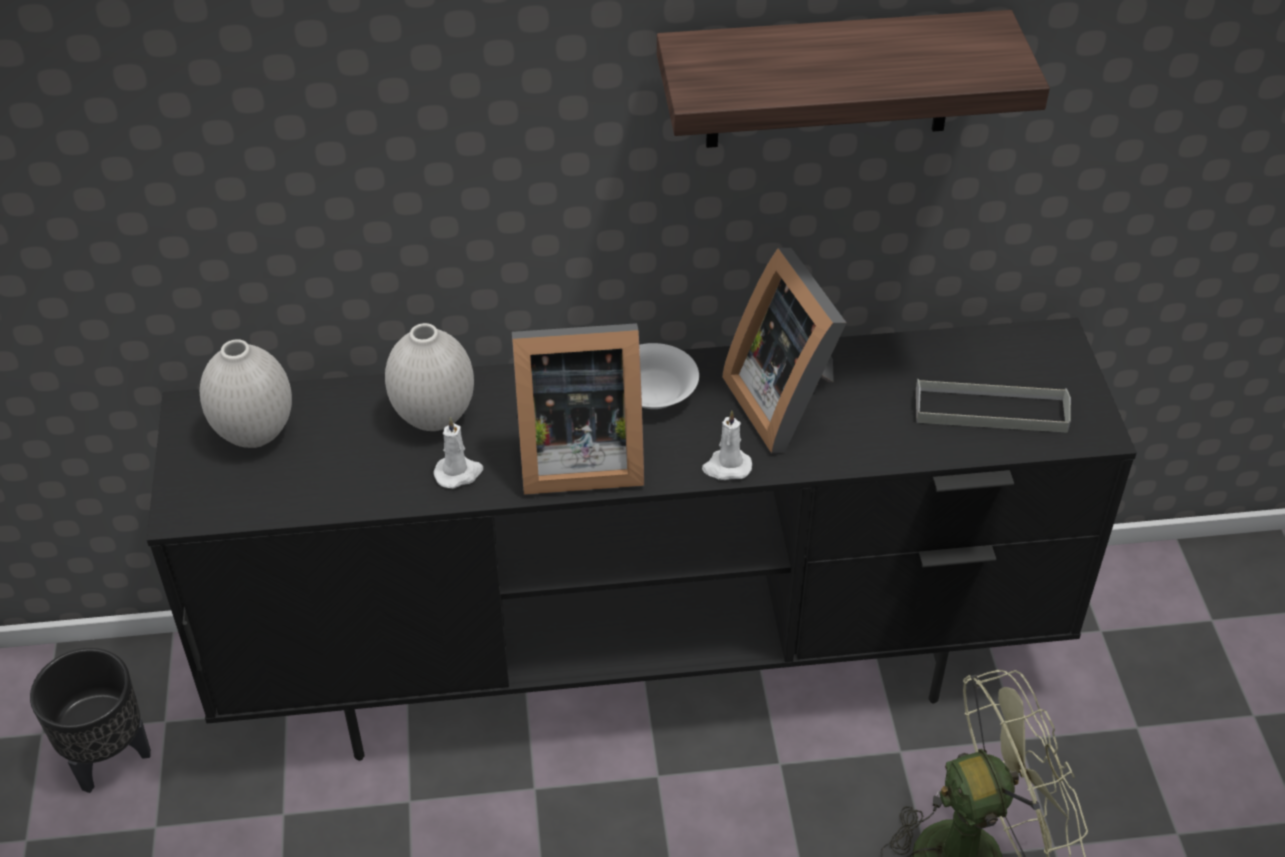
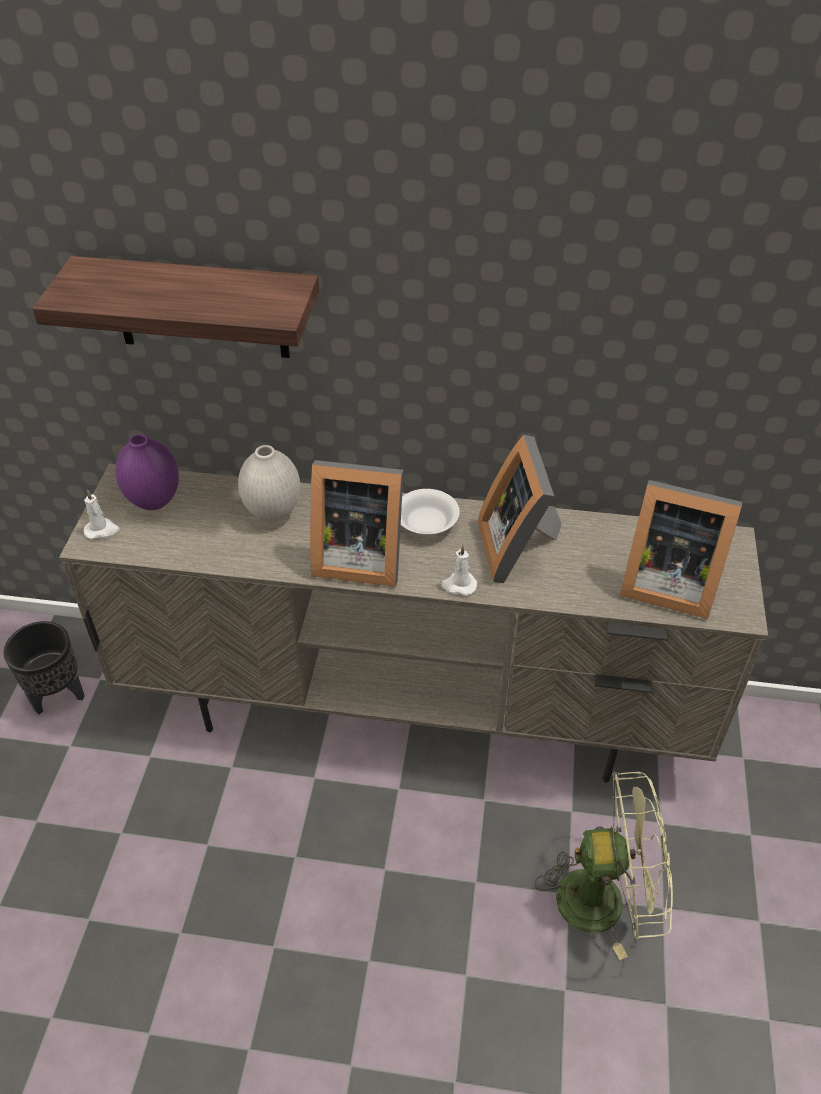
camera: 15 degrees right, 0 degrees up
black tv stand [147,318,1137,761] -> beige tv stand [59,464,768,783]
white vase [200,339,292,448] -> purple vase [115,434,179,510]
white candle [434,417,483,489] -> white candle moved to [84,490,120,539]
shelf [657,10,1050,148] -> shelf moved to [32,256,319,358]
grey tray [916,379,1071,433] -> picture frame [620,480,742,619]

